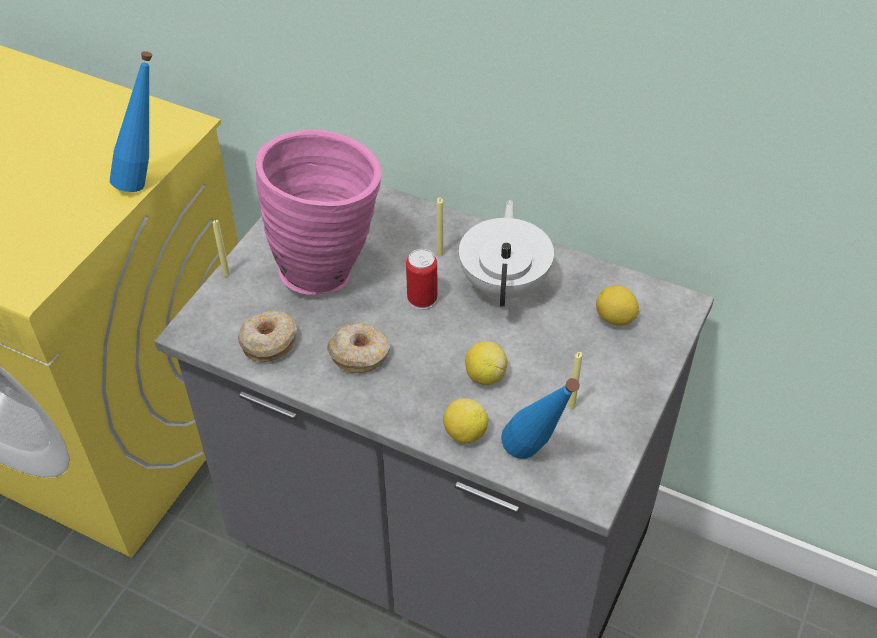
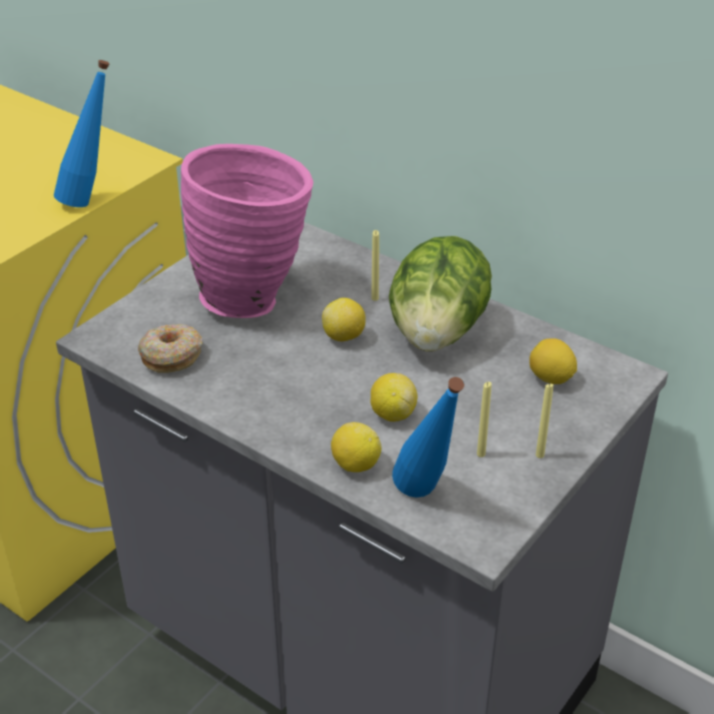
camera: 10 degrees right, 10 degrees down
yellow candle [212,220,230,277] -> yellow candle moved to [536,383,553,458]
donut [327,322,390,373] -> none
can [406,249,438,310] -> lemon [322,298,366,341]
white teapot [459,200,554,307] -> lettuce [389,236,492,352]

